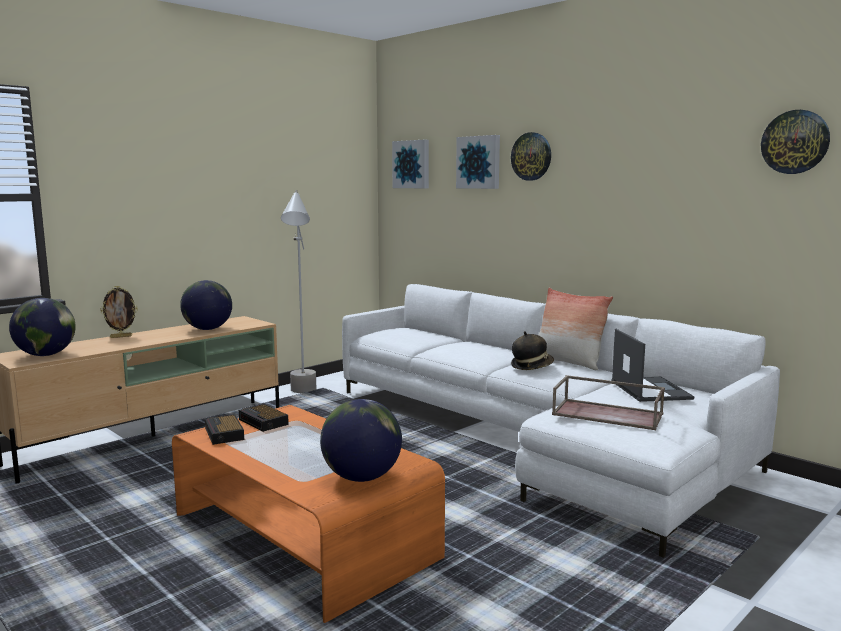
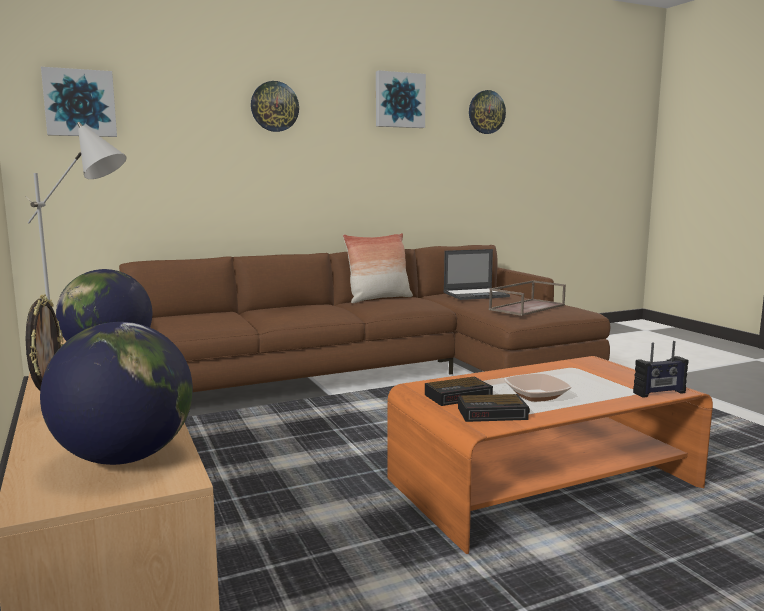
camera: 70 degrees left, 0 degrees up
globe [320,399,402,482] -> none
white sofa [342,284,780,558] -> brown sofa [119,245,610,392]
picture [456,135,500,189] -> picture moved to [376,70,426,128]
hat [511,331,554,370] -> none
laptop [611,329,694,402] -> laptop turned 150 degrees clockwise [443,249,510,300]
none -> bowl [504,374,572,402]
none -> radio [633,341,689,398]

